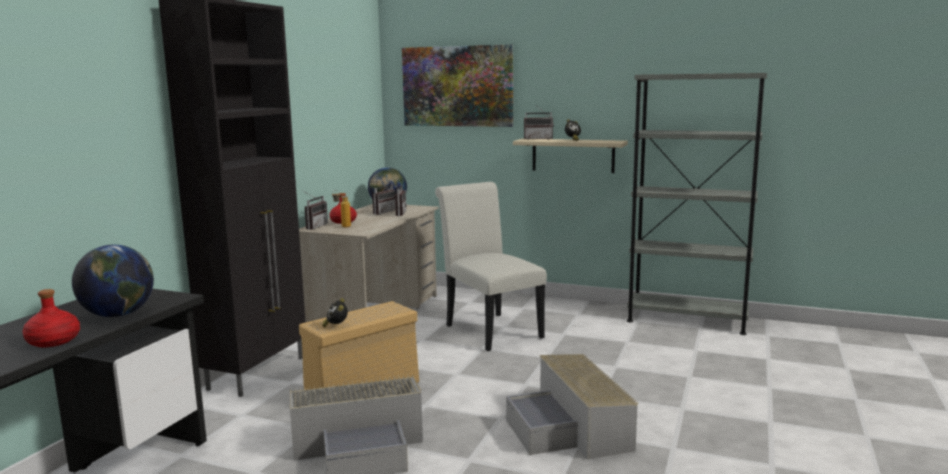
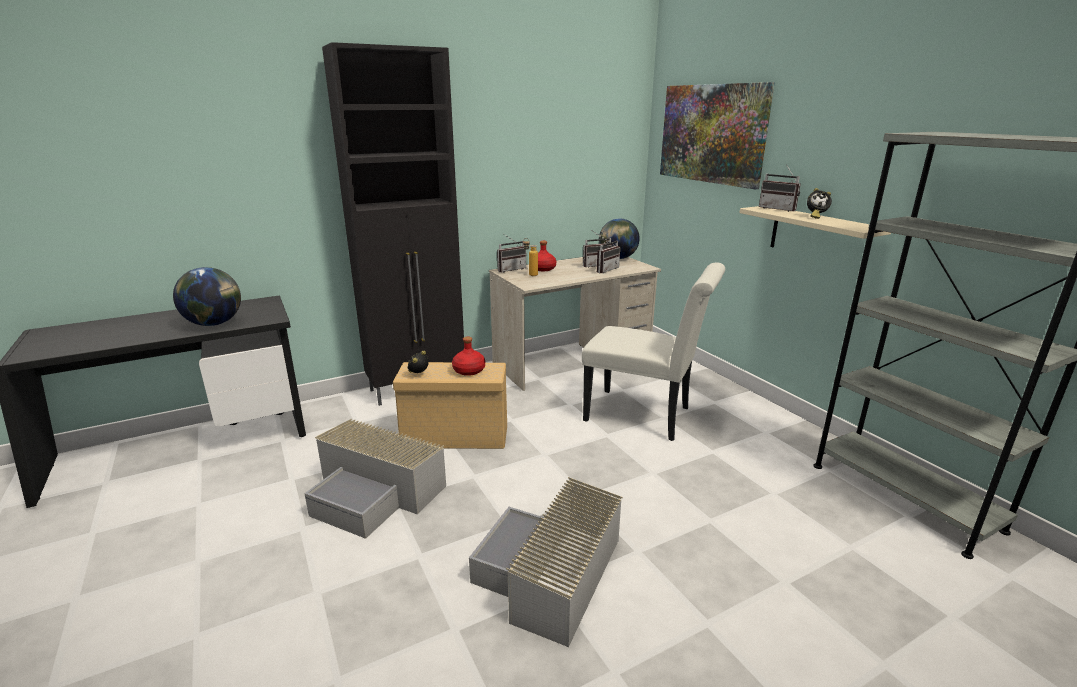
camera: 40 degrees right, 10 degrees up
red bottle [22,289,80,347] -> red bottle moved to [452,336,485,376]
white chair [435,182,547,351] -> white chair turned 105 degrees clockwise [582,262,725,441]

